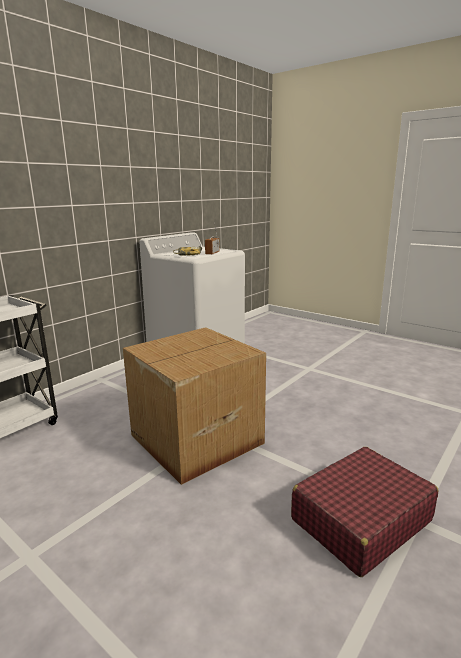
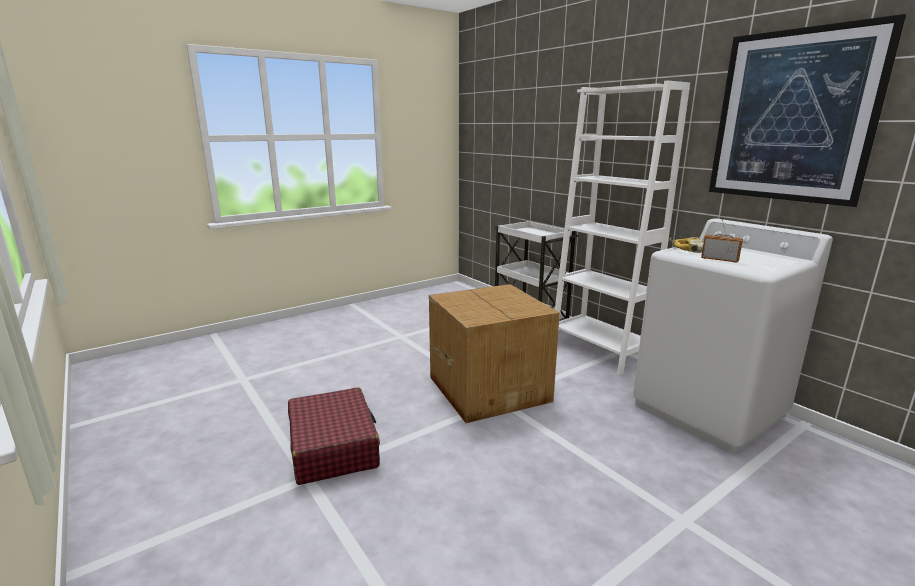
camera: 105 degrees right, 0 degrees up
none -> white bookcase [555,81,690,375]
none -> picture [709,14,906,207]

